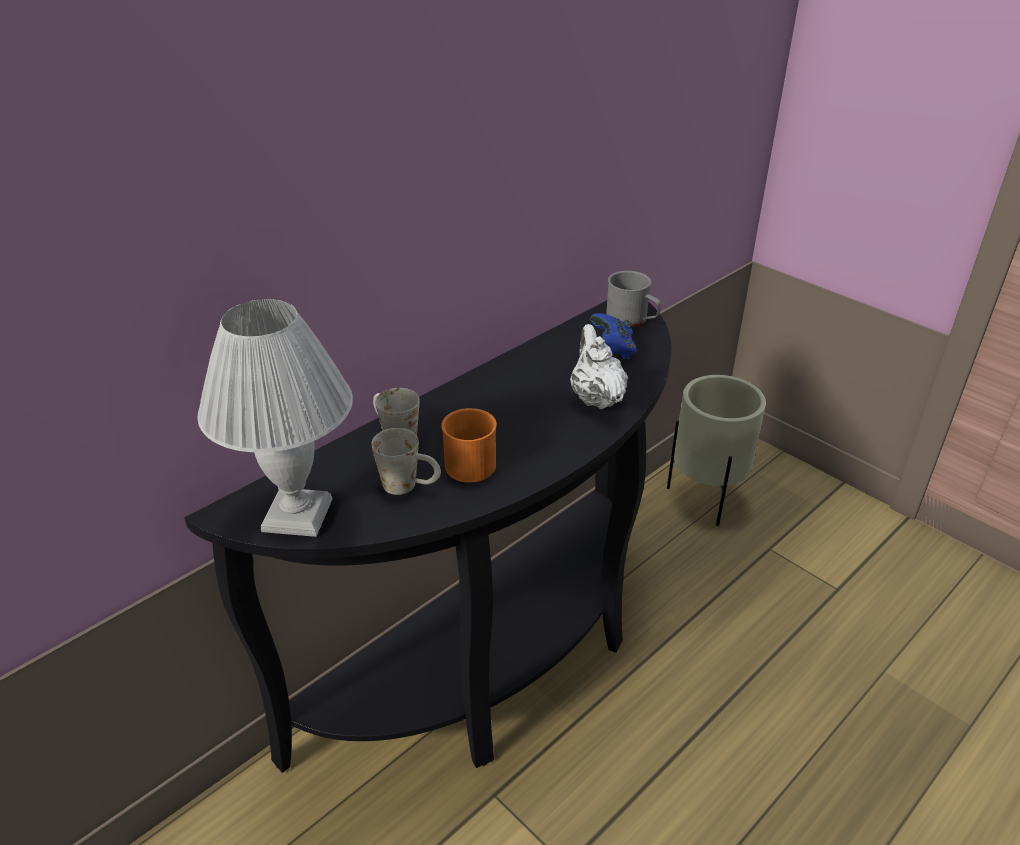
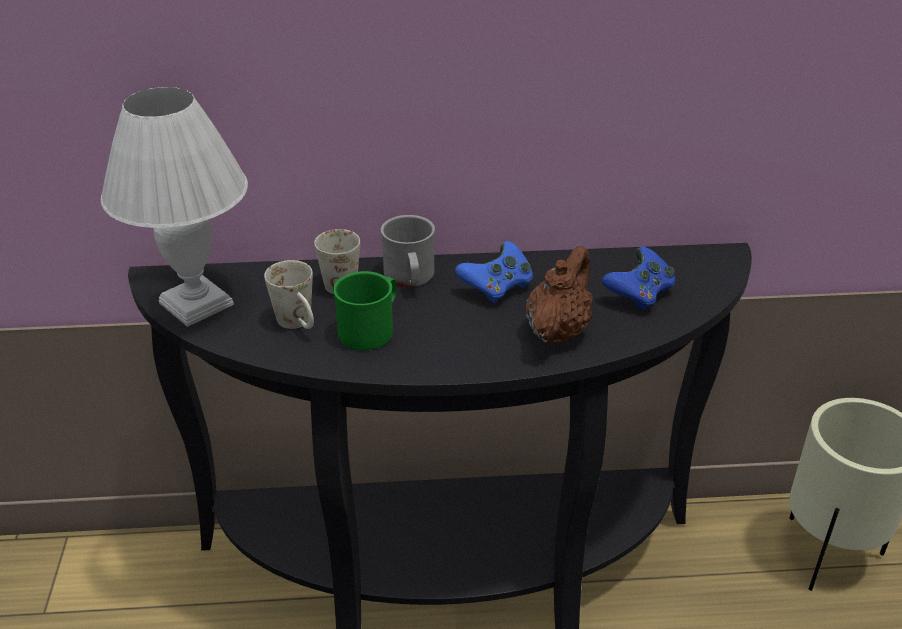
camera: 40 degrees right, 0 degrees up
orange mug [441,408,497,483] -> green mug [333,271,396,350]
white teapot [570,324,628,409] -> brown teapot [526,246,593,345]
grey mug [606,271,661,328] -> grey mug moved to [381,215,435,287]
none -> blue game controller [455,241,533,304]

